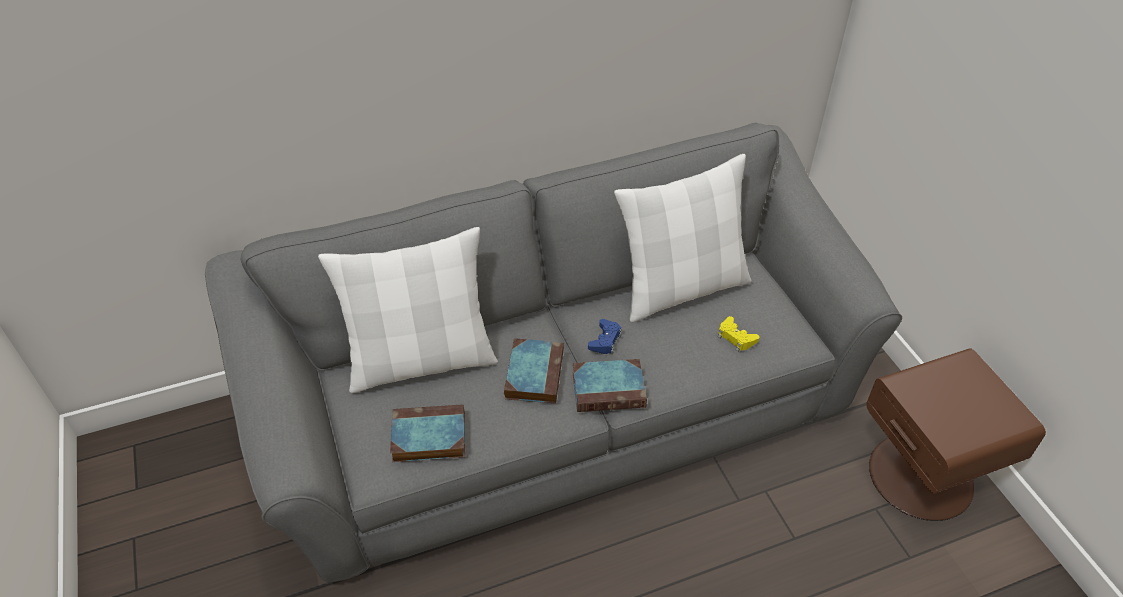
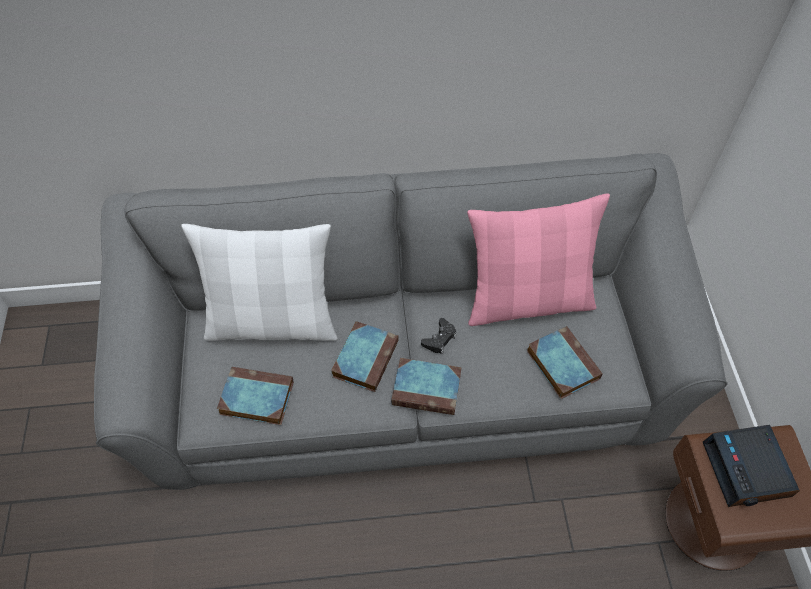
camera: 15 degrees right, 10 degrees up
blue game controller [588,319,622,354] -> black game controller [421,318,456,354]
white pillow [614,154,751,322] -> pink pillow [467,193,610,326]
yellow game controller [718,316,759,352] -> book [527,326,603,399]
none -> alarm clock [703,425,800,507]

